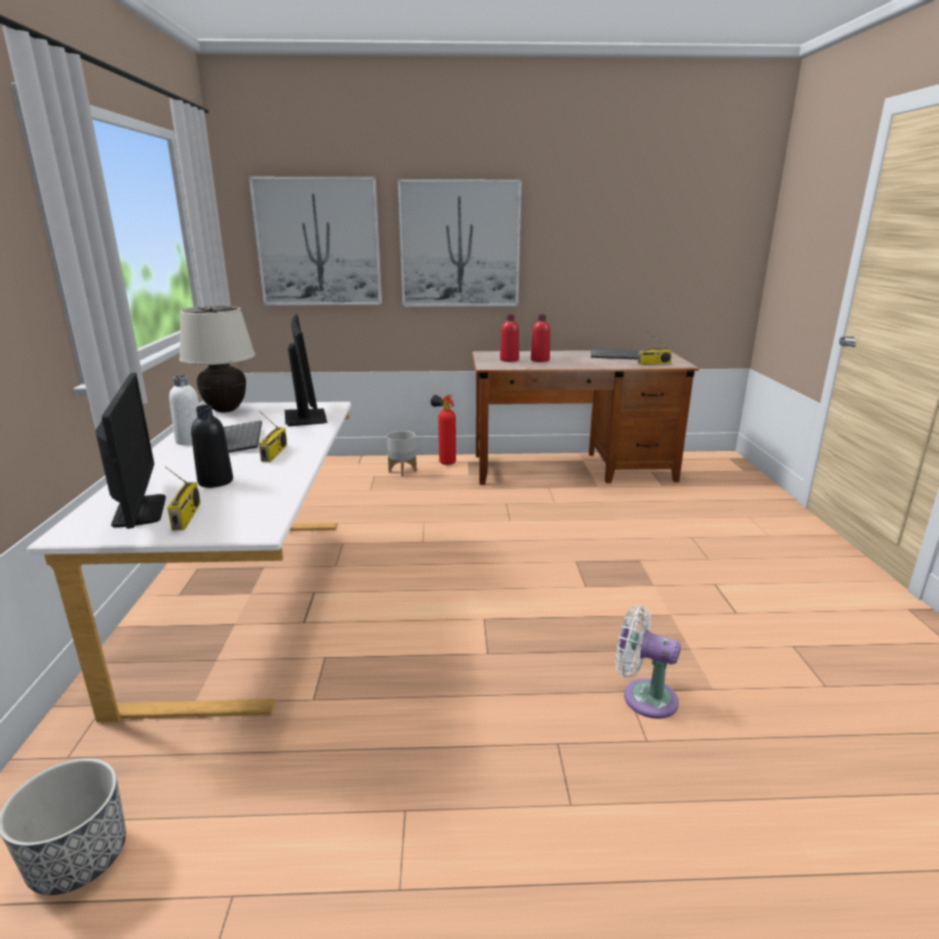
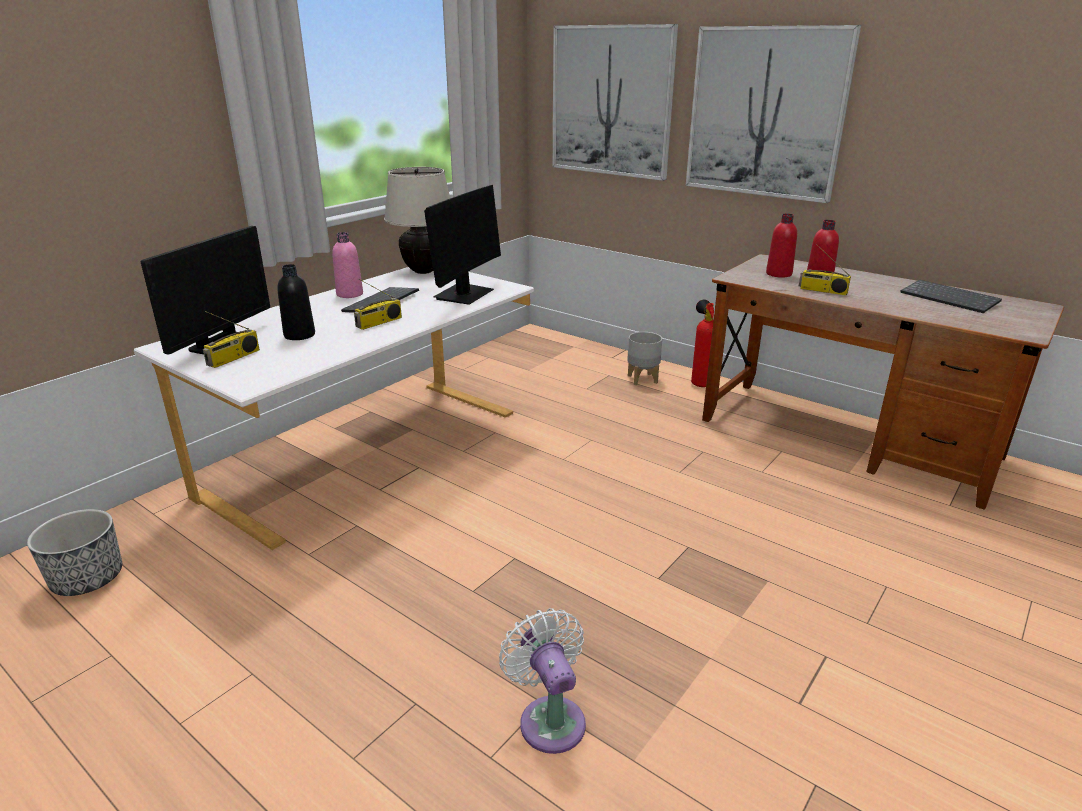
camera: 40 degrees right, 5 degrees up
white bottle [169,375,199,445] -> pink bottle [332,232,363,298]
radio [638,331,672,365] -> radio moved to [799,244,851,295]

